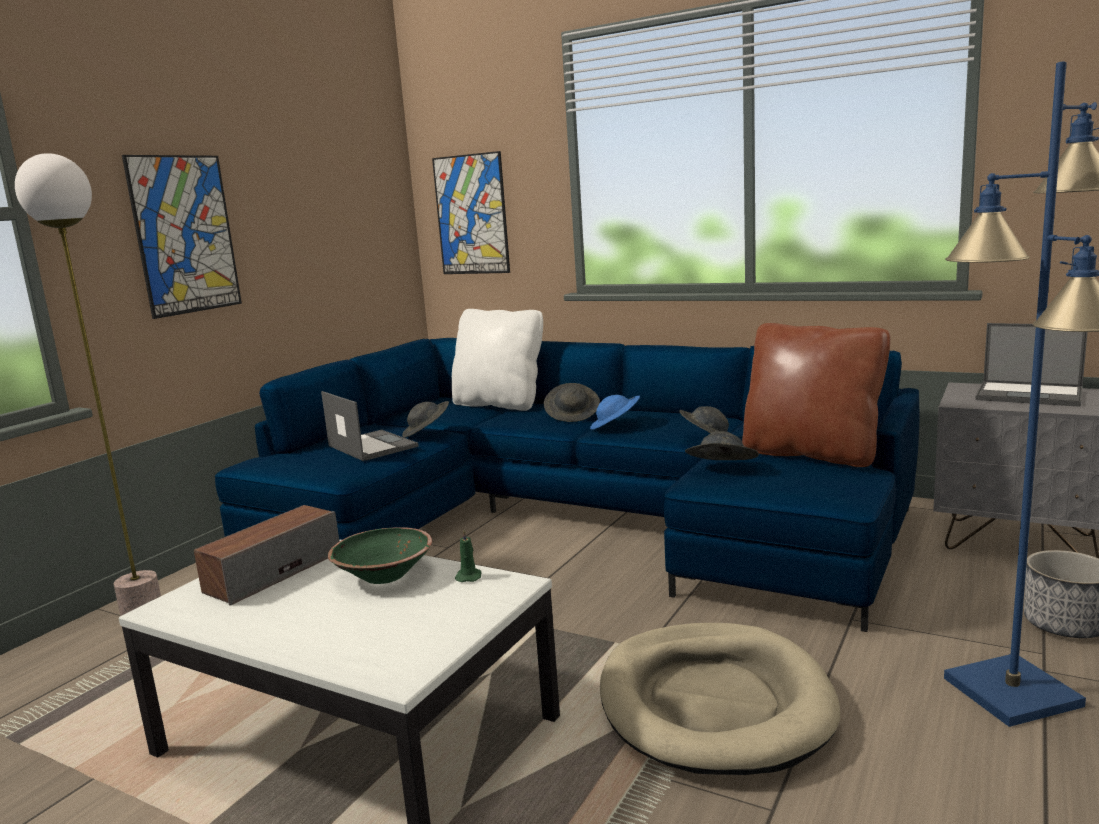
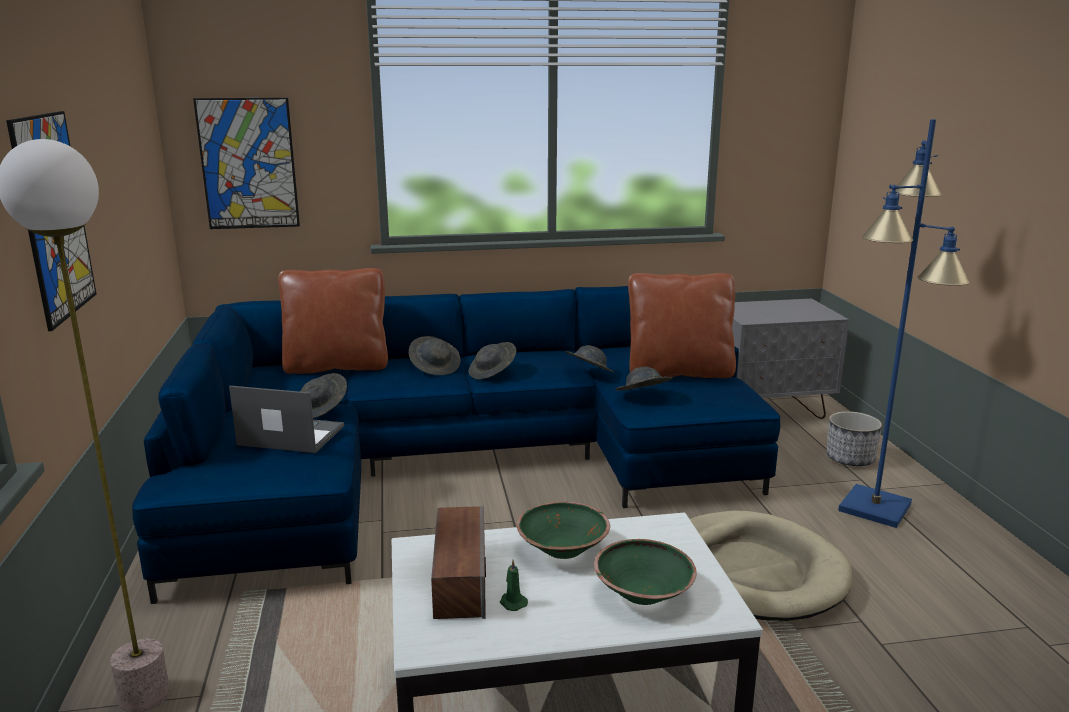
camera: 40 degrees left, 5 degrees up
white pillow [452,309,543,411] -> brown pillow [278,268,388,374]
green candle [455,529,481,582] -> green candle moved to [500,560,528,611]
blue hat [590,395,640,430] -> grey hat [469,342,516,379]
laptop [975,323,1088,407] -> none
none -> green bowl [594,539,697,605]

